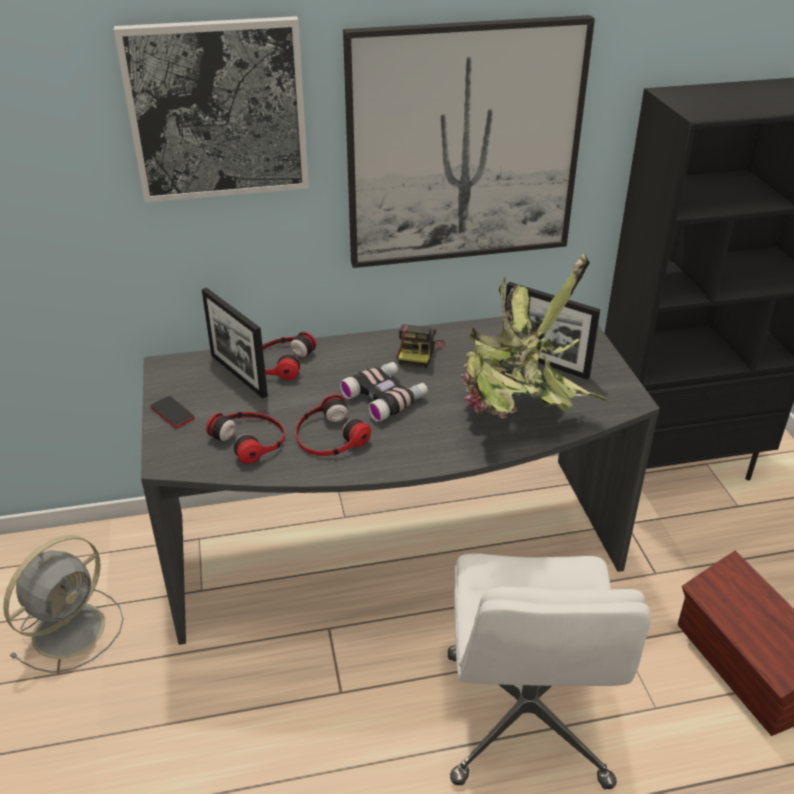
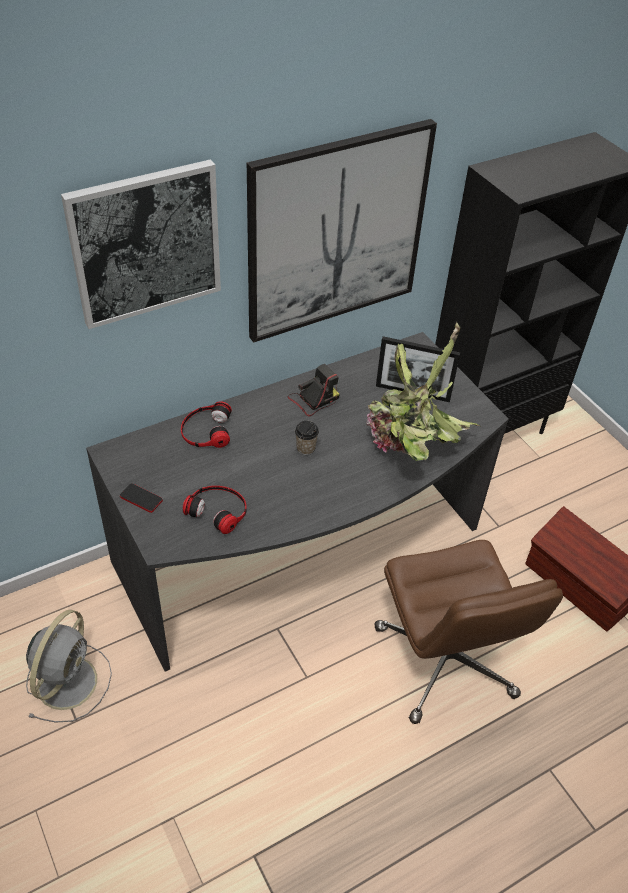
camera: 20 degrees left, 10 degrees up
picture frame [202,288,268,398] -> none
headphones [295,394,371,456] -> none
binoculars [339,362,428,422] -> cup [295,421,319,455]
camera [396,324,446,368] -> camera turned 120 degrees counterclockwise [288,364,340,416]
white office chair [447,553,651,790] -> brown office chair [375,540,563,724]

